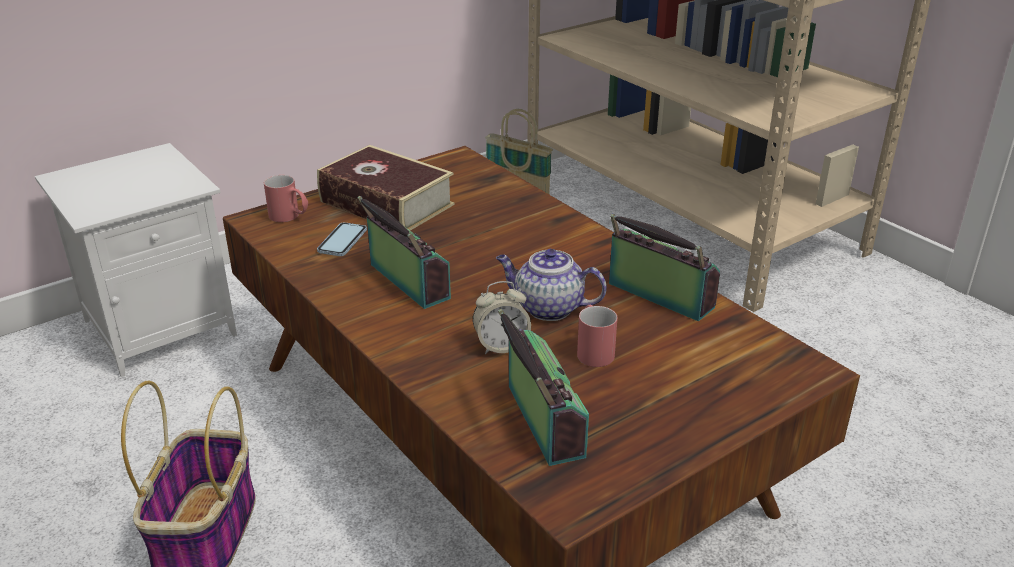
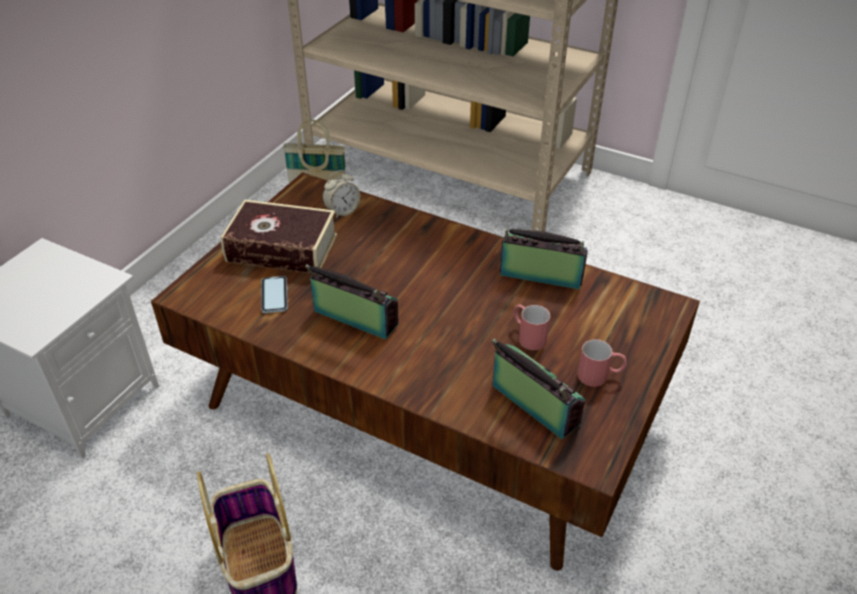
camera: 25 degrees left, 10 degrees up
red mug [264,175,308,222] -> red mug moved to [578,339,627,387]
alarm clock [473,281,531,354] -> alarm clock moved to [322,170,361,219]
teapot [496,249,607,321] -> none

